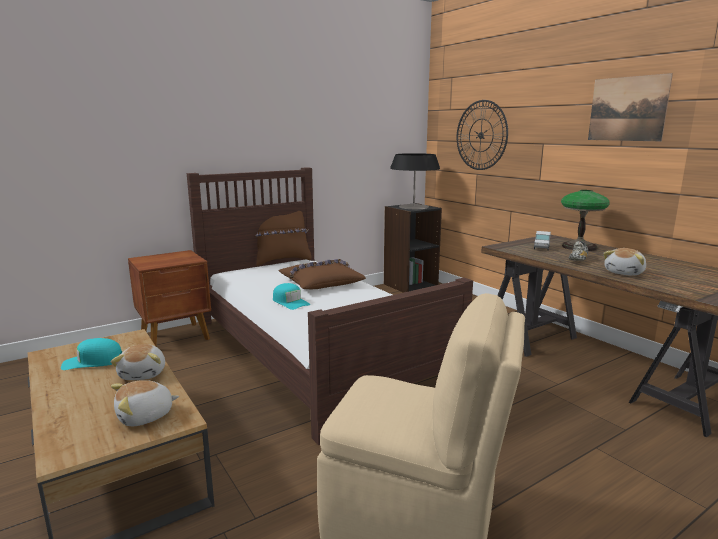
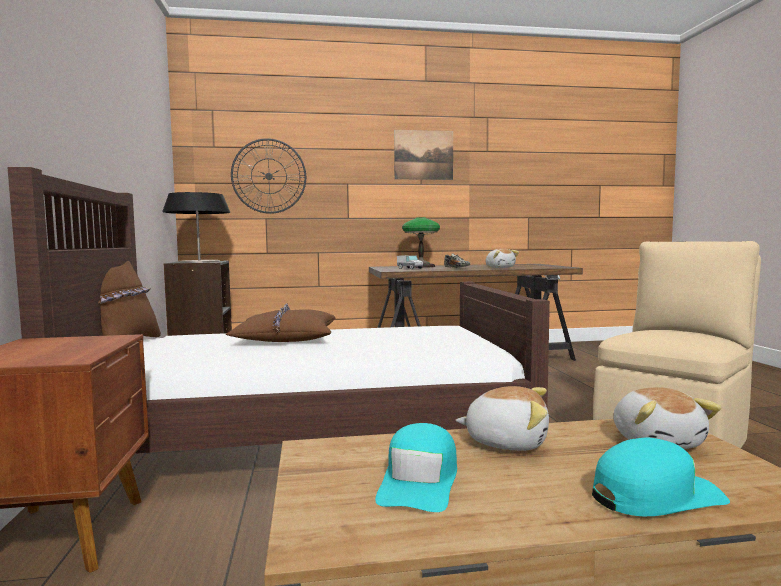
camera: 65 degrees left, 10 degrees down
turquoise cap [273,283,310,310] -> turquoise cap moved to [592,438,730,516]

